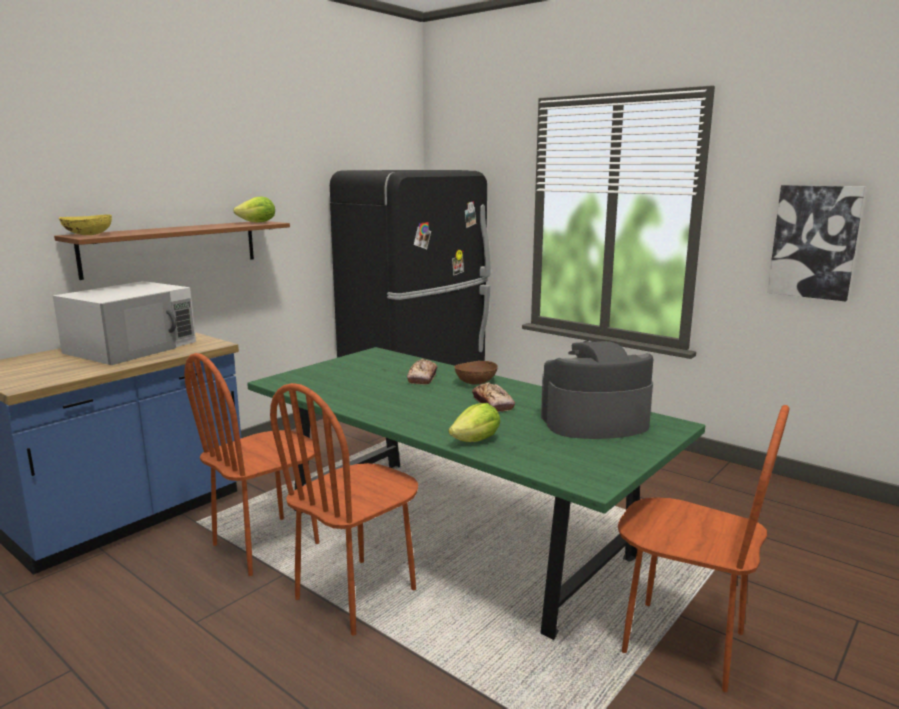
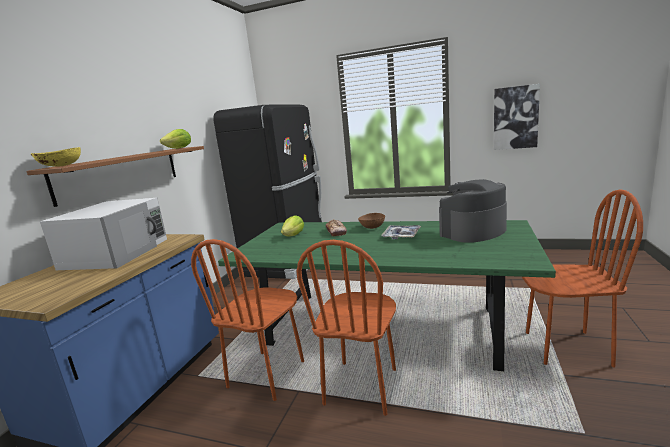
camera: 20 degrees left, 0 degrees up
lettuce [449,403,500,442] -> lettuce moved to [281,215,304,236]
bread [472,382,515,412] -> tray [381,225,421,239]

